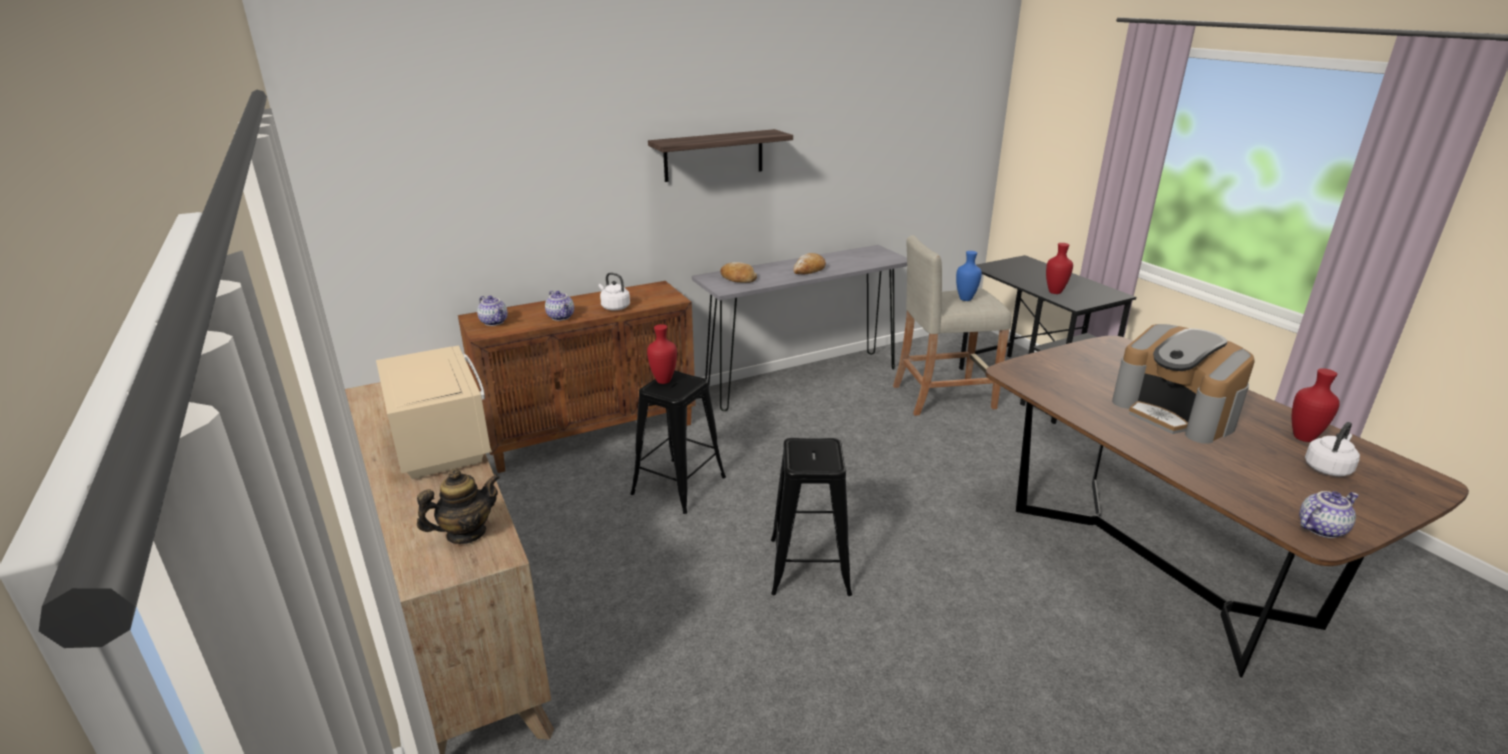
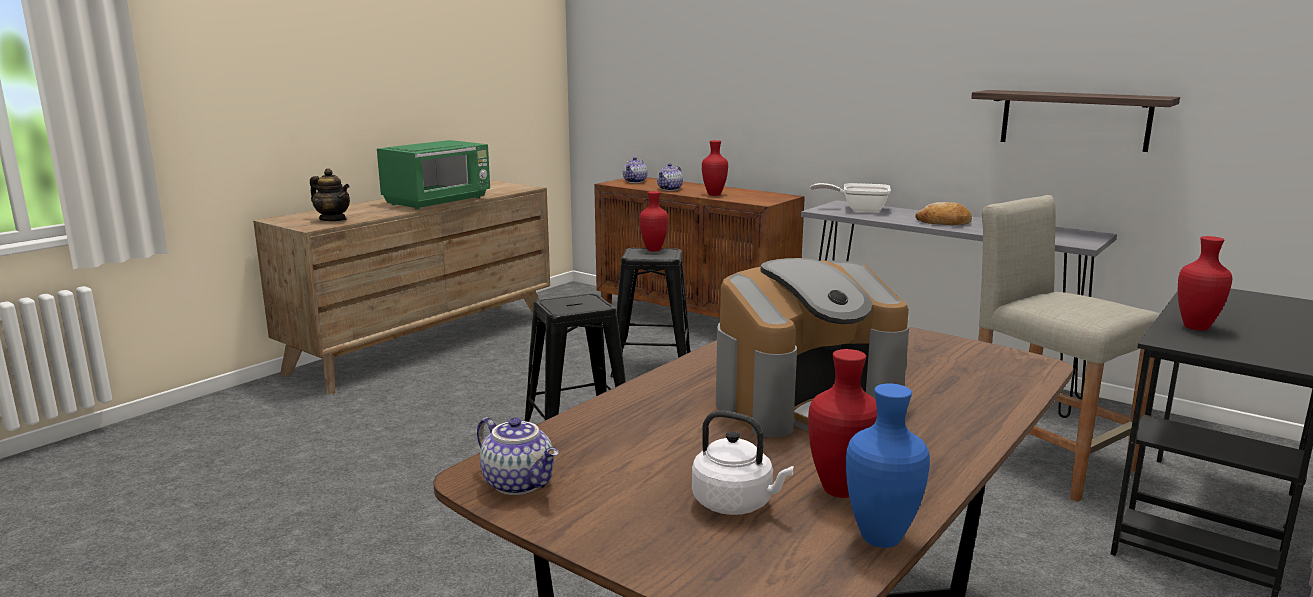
camera: 65 degrees right, 10 degrees down
beige microwave [376,345,492,479] -> green microwave [377,140,490,210]
white kettle [599,272,630,311] -> red vase [702,140,728,196]
shelf [648,129,793,182] -> shelf moved to [971,90,1180,152]
bread [720,262,757,283] -> frying pan [811,183,891,212]
blue vase [956,251,982,301] -> blue vase moved to [846,383,930,548]
coffee machine [1112,324,1255,444] -> coffee machine turned 150 degrees counterclockwise [716,258,909,438]

